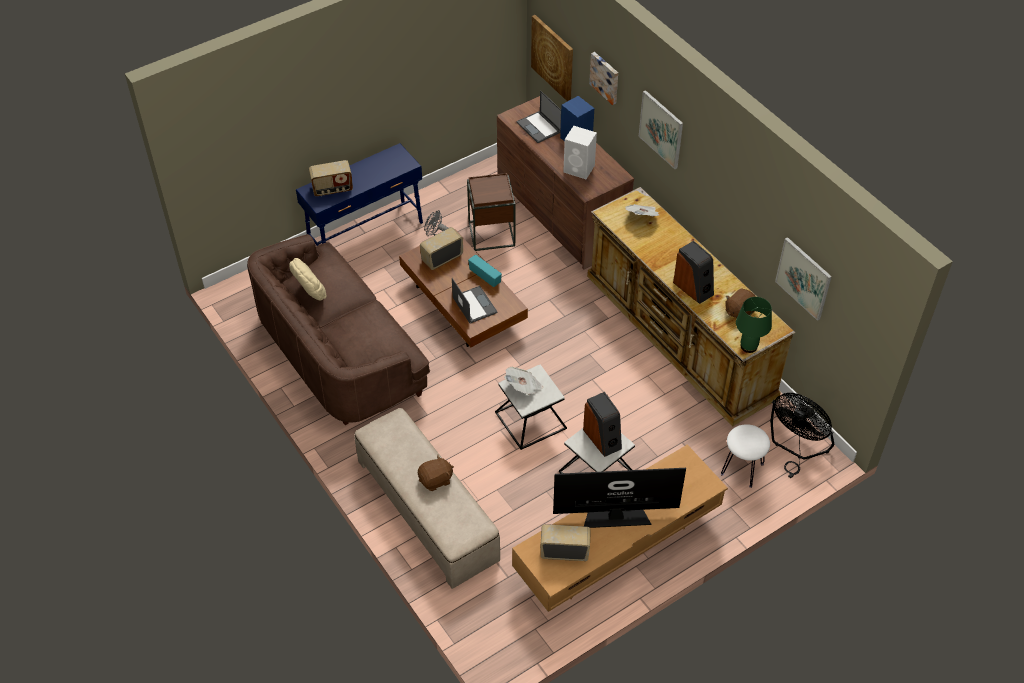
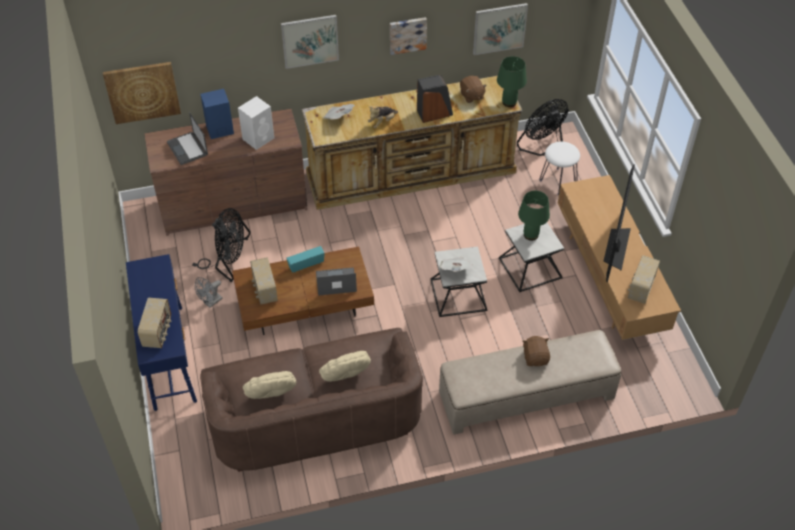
camera: 70 degrees left, 0 degrees up
brown side table [467,173,515,251] -> black fan [192,208,250,282]
laptop [517,91,561,143] -> laptop turned 75 degrees clockwise [167,112,208,165]
speaker [583,392,622,457] -> green table lamp [518,191,550,241]
picture [589,52,618,105] -> picture moved to [390,17,427,55]
none -> beige pillow [319,351,371,382]
none -> plush toy [368,106,398,128]

